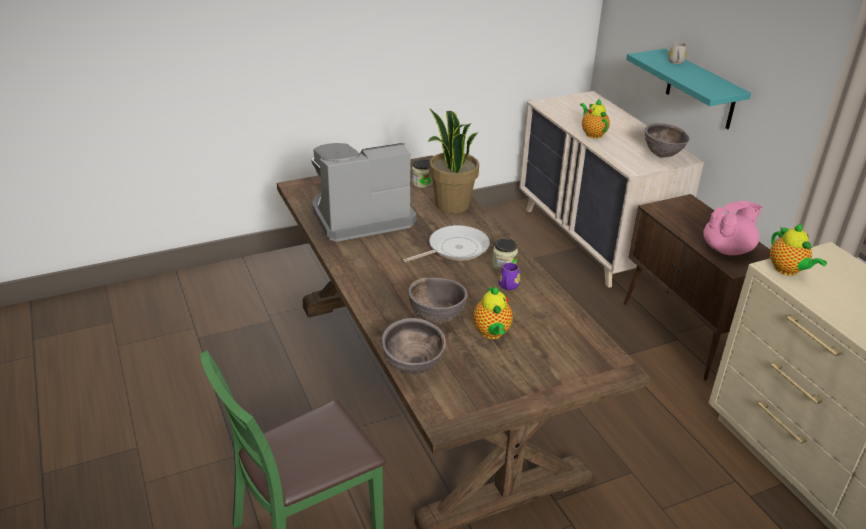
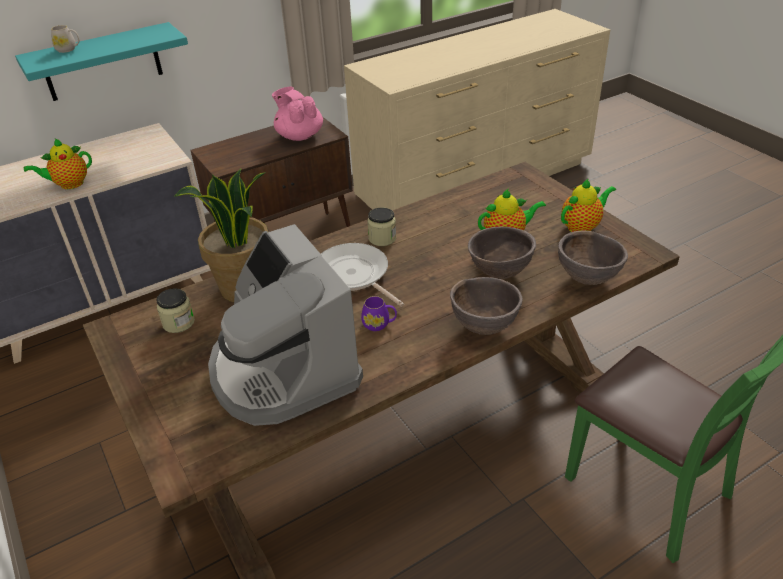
camera: 95 degrees left, 5 degrees up
purple mug [498,263,521,290] -> purple mug moved to [361,296,397,331]
brown bowl [645,123,689,158] -> brown bowl moved to [450,277,523,335]
teapot [770,224,827,276] -> teapot moved to [561,178,616,232]

